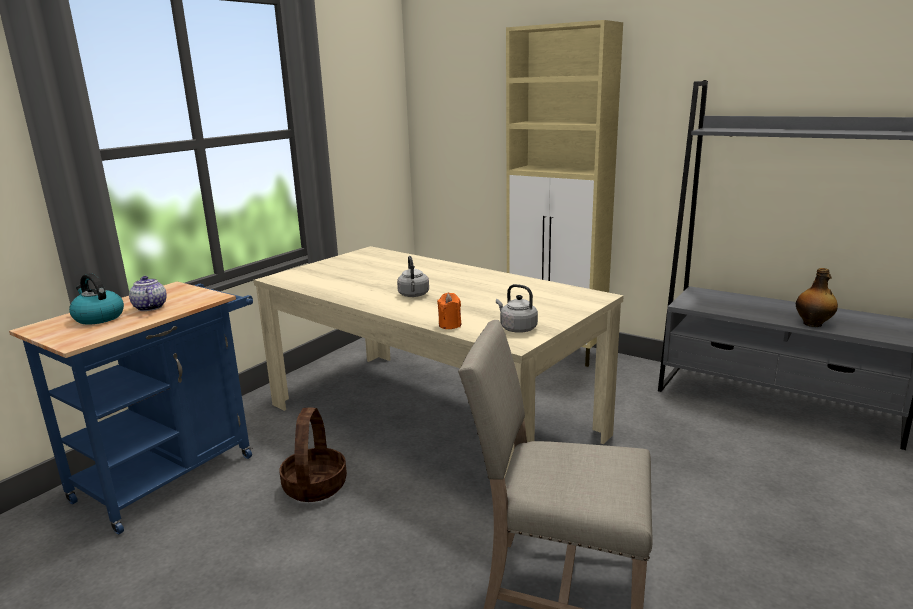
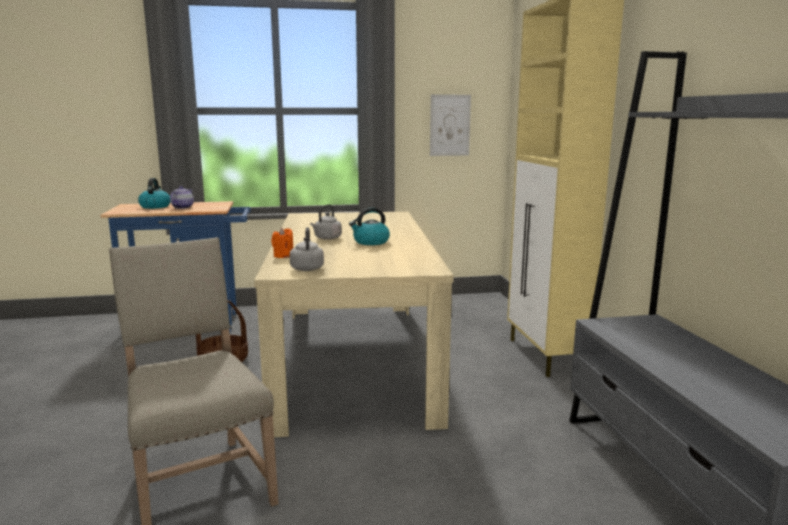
camera: 45 degrees right, 5 degrees down
bottle [796,268,838,327] -> none
none -> kettle [349,208,390,245]
none -> picture [430,94,471,156]

